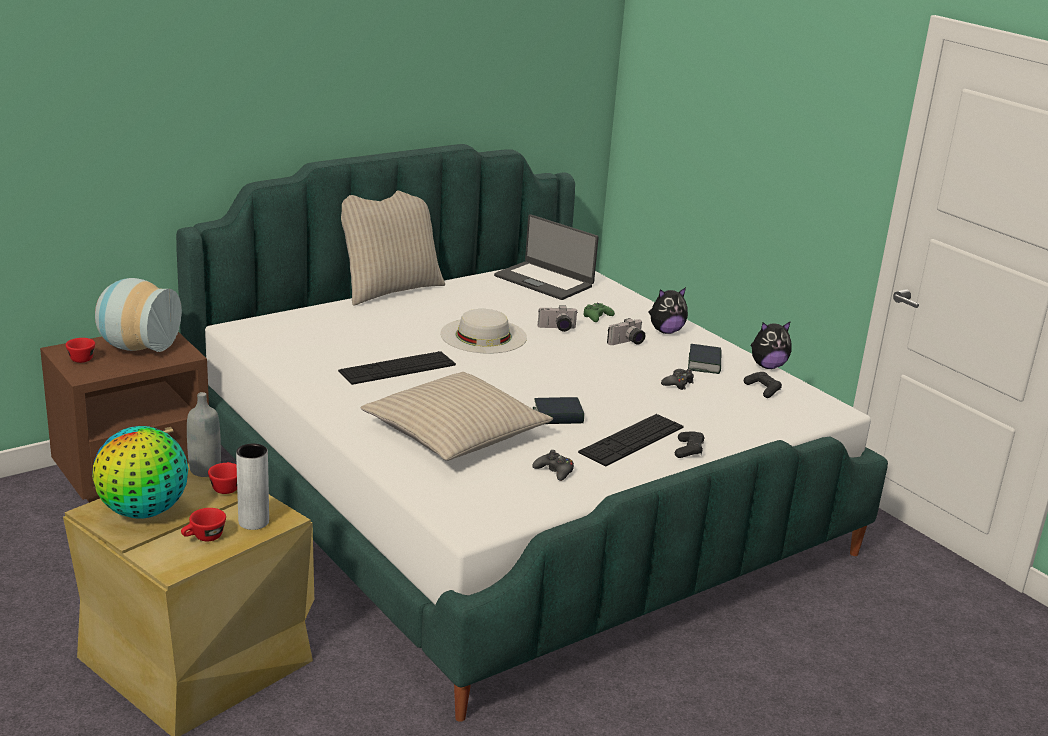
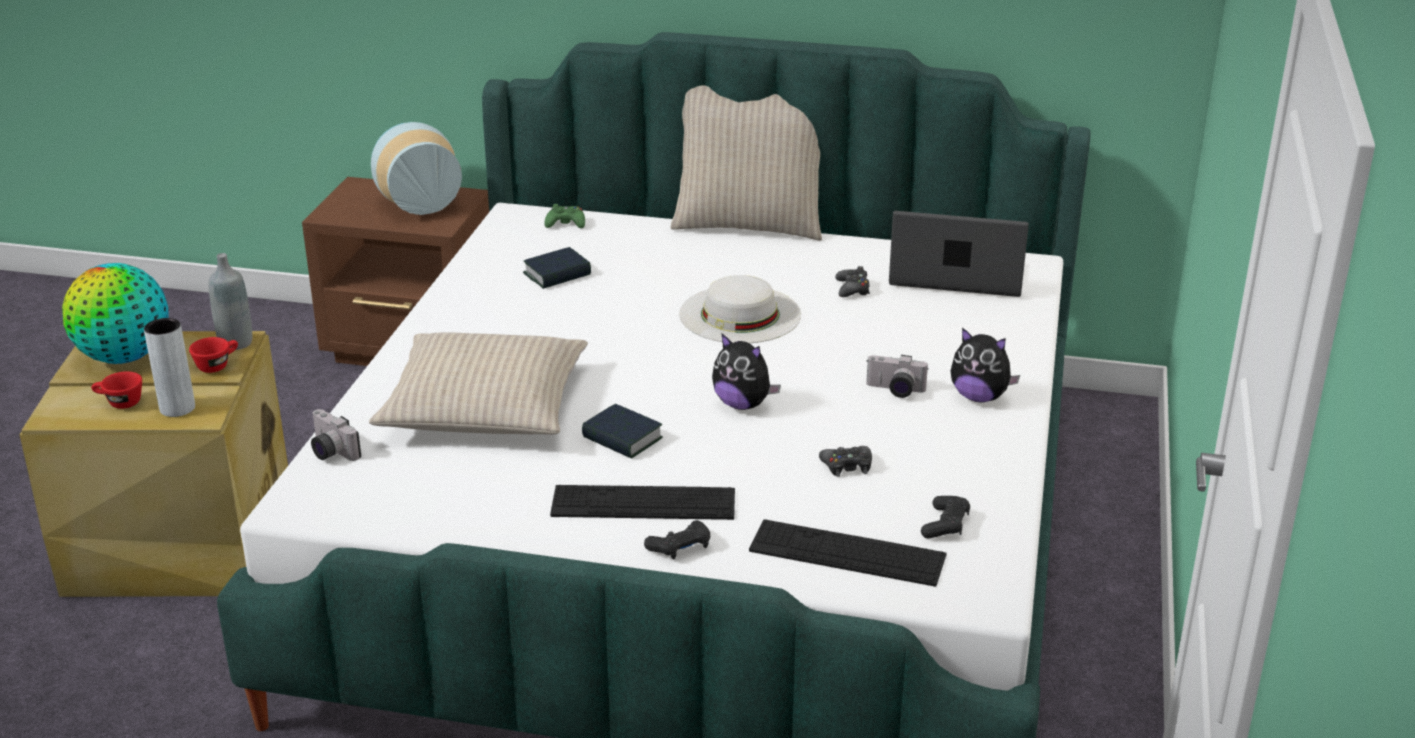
camera: 50 degrees right, 5 degrees up
red cup [66,338,95,363] -> none
keyboard [338,351,456,385] -> keyboard moved to [749,519,947,587]
laptop [494,214,599,300] -> laptop turned 105 degrees clockwise [889,211,1029,297]
black game controller [532,450,574,481] -> black game controller moved to [835,266,870,297]
camera [538,305,578,332] -> camera moved to [311,409,361,461]
green game controller [583,303,615,322] -> green game controller moved to [544,204,585,228]
book [688,344,721,374] -> book moved to [523,247,591,289]
plush toy [750,321,791,369] -> plush toy moved to [712,333,781,410]

